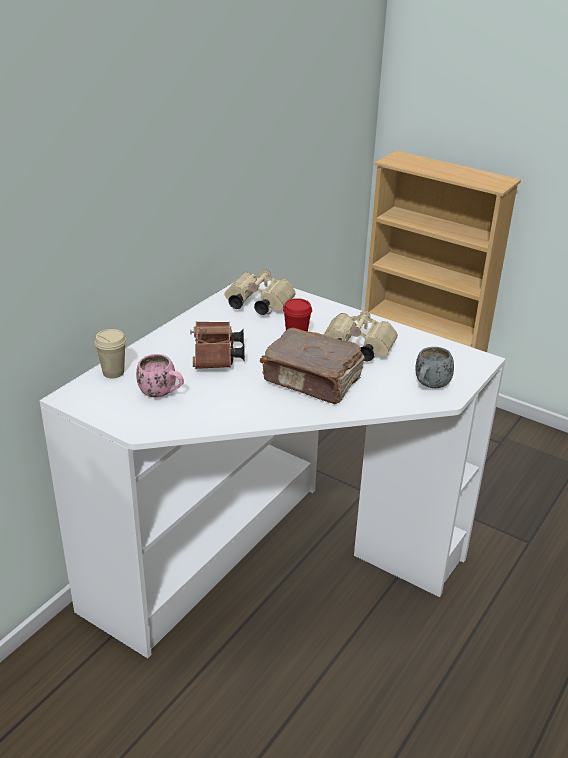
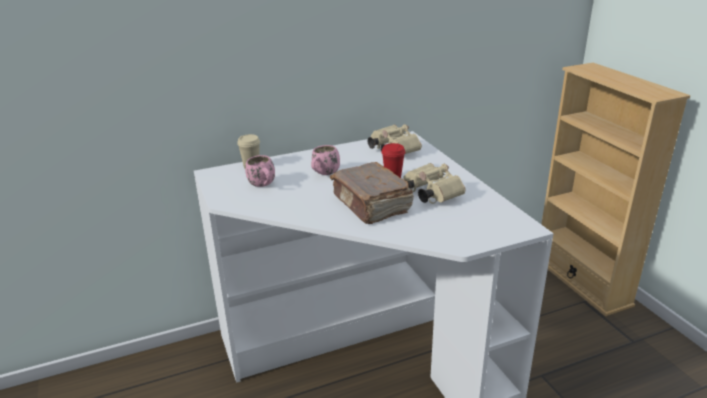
camera: 35 degrees right, 5 degrees down
brown binoculars [190,321,245,369] -> pink mug [311,145,340,175]
grey mug [415,347,454,388] -> none

